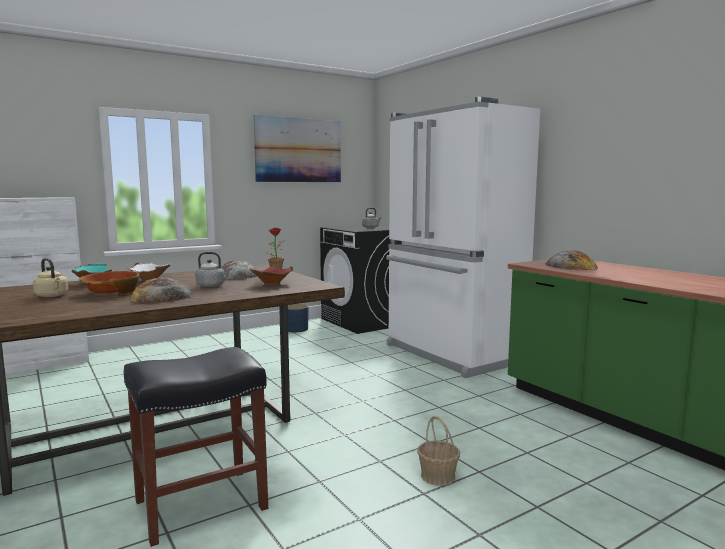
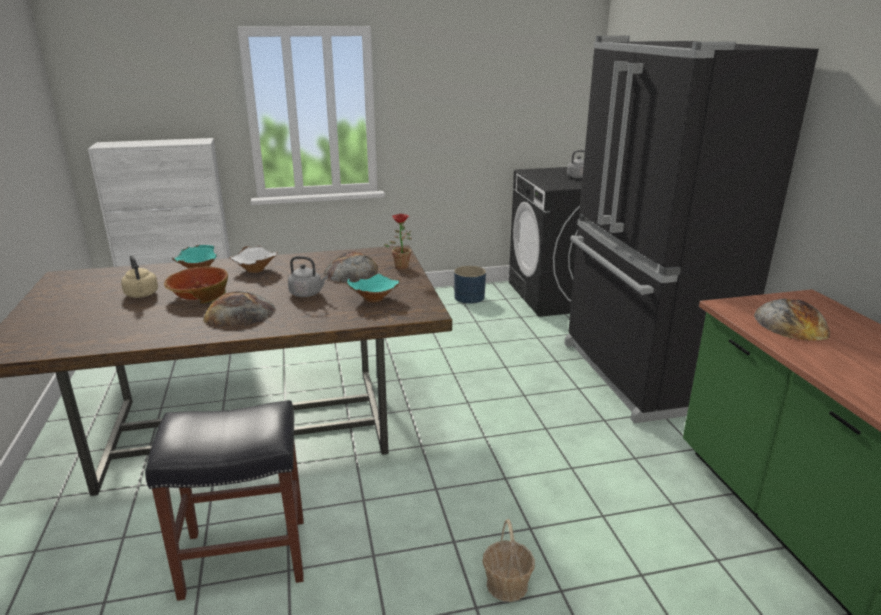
camera: 20 degrees right, 15 degrees up
red bowl [250,266,293,285] -> turquoise bowl [347,273,400,302]
picture [254,115,341,182] -> none
white fridge [386,97,540,378] -> black fridge [564,36,819,424]

